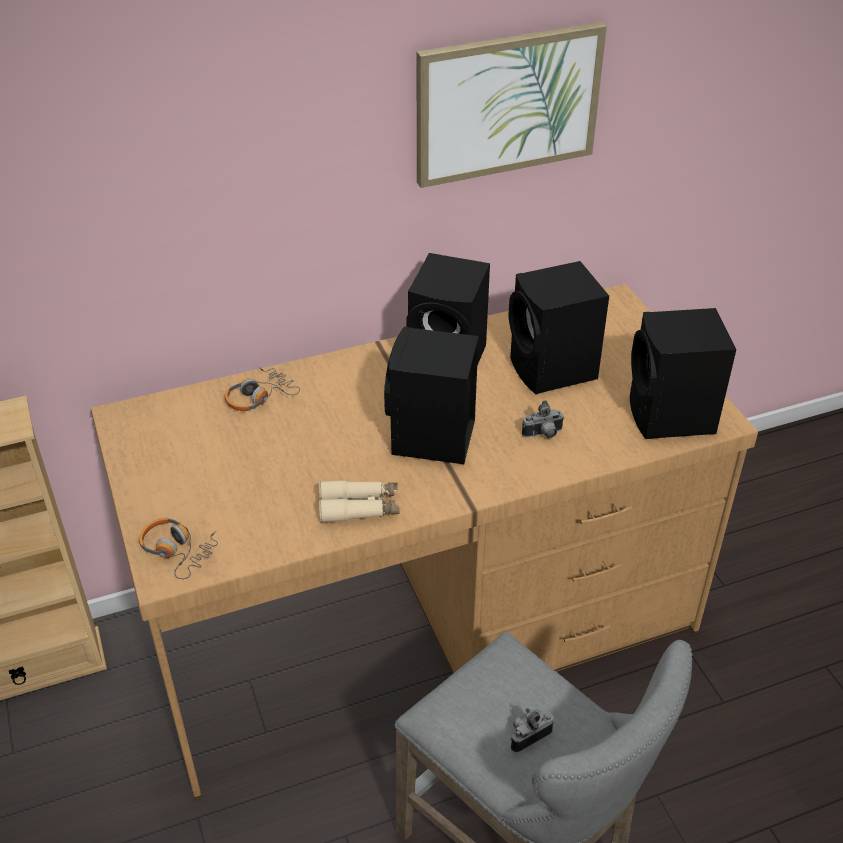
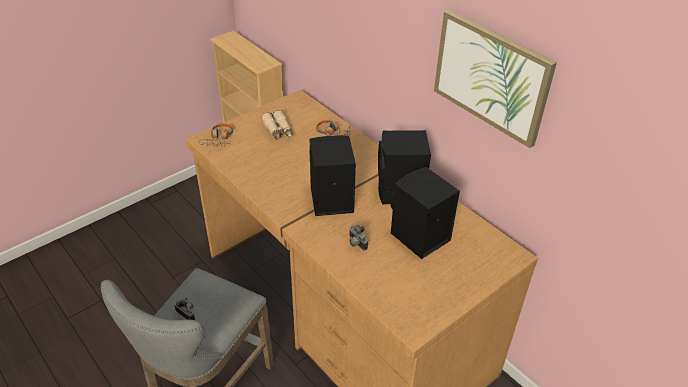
camera: 70 degrees right, 0 degrees up
beige binoculars [319,480,399,522] -> beige binoculars moved to [261,110,293,140]
black speaker [630,308,737,439] -> none

